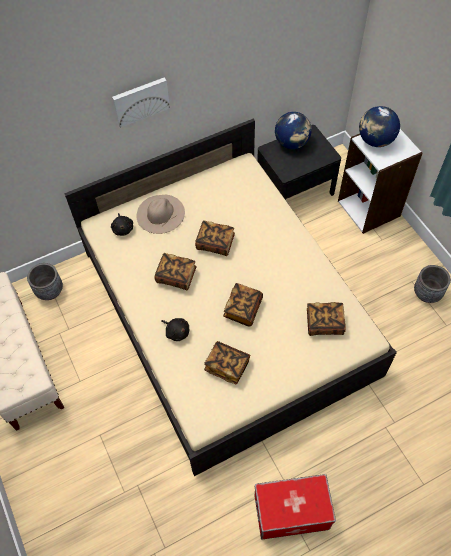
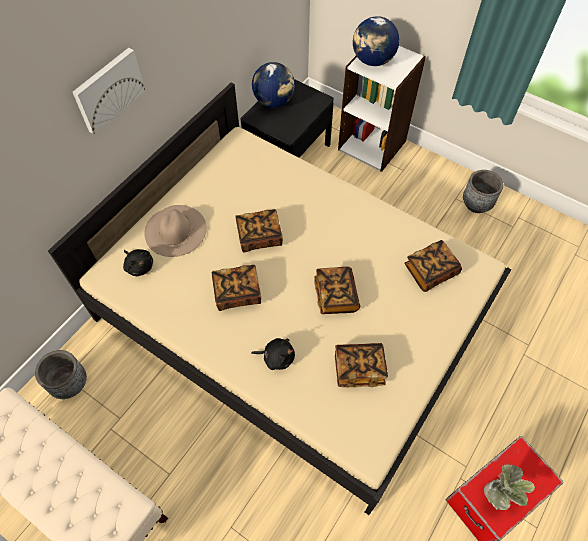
camera: 30 degrees left, 0 degrees up
none -> potted plant [484,464,535,510]

